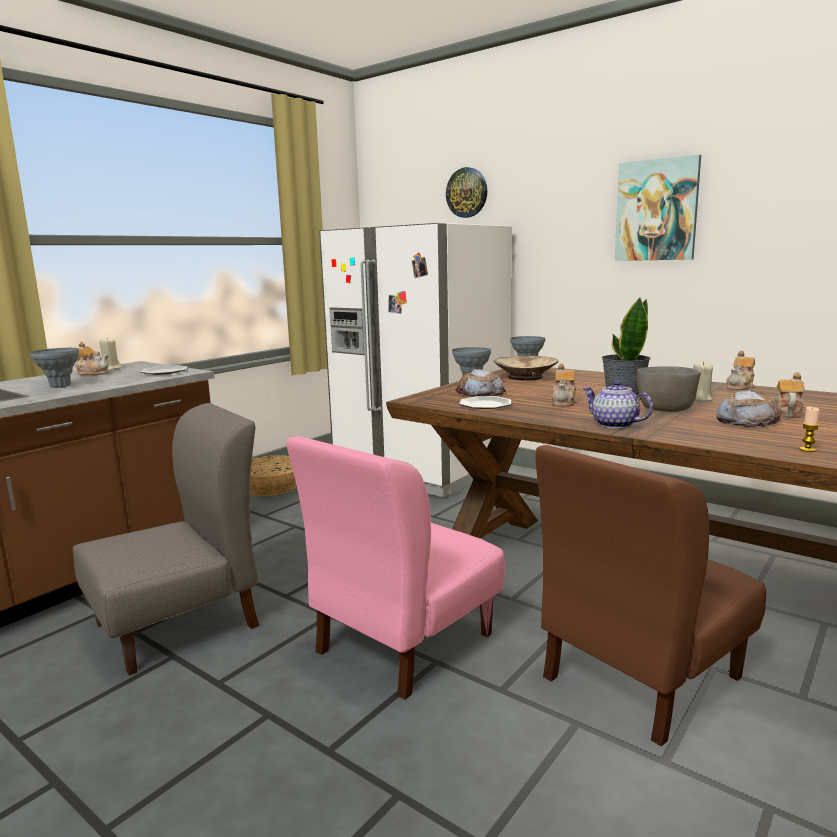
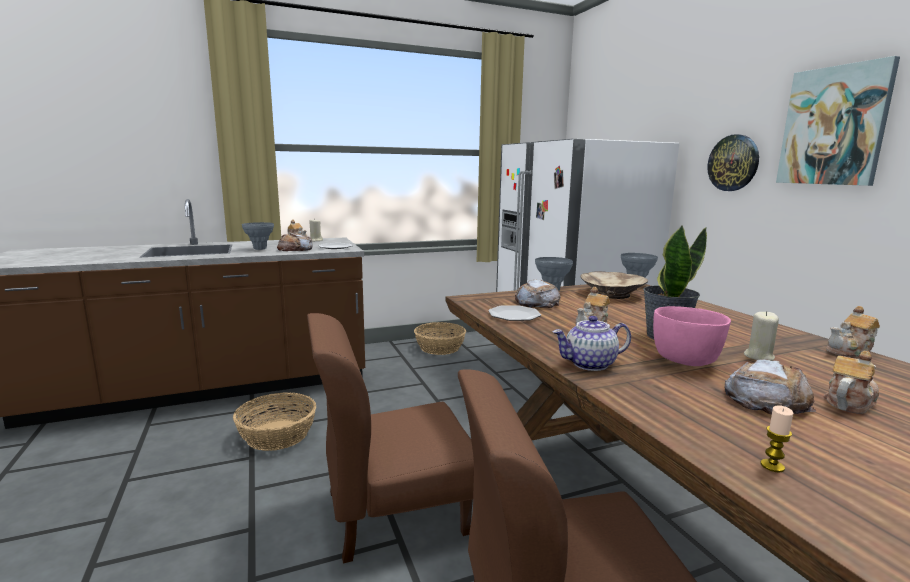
camera: 30 degrees right, 0 degrees up
grey chair [73,403,260,676] -> basket [233,392,316,451]
pink chair [286,436,505,700] -> brown chair [307,313,474,563]
wall clock [446,167,487,218] -> wall clock moved to [707,134,759,191]
teapot [583,381,653,429] -> teapot turned 90 degrees counterclockwise [552,316,631,371]
grey bowl [637,366,701,412] -> pink bowl [653,306,731,366]
none -> bread [277,233,312,251]

